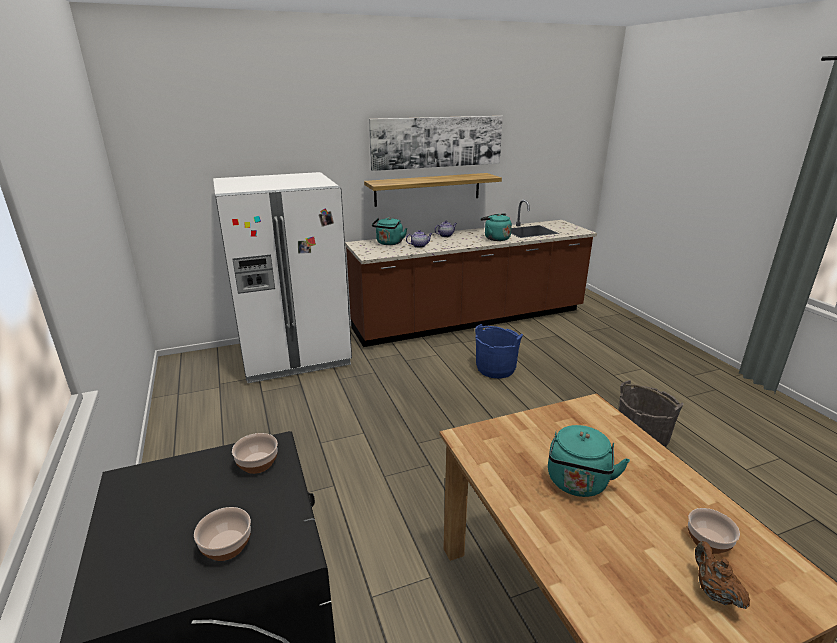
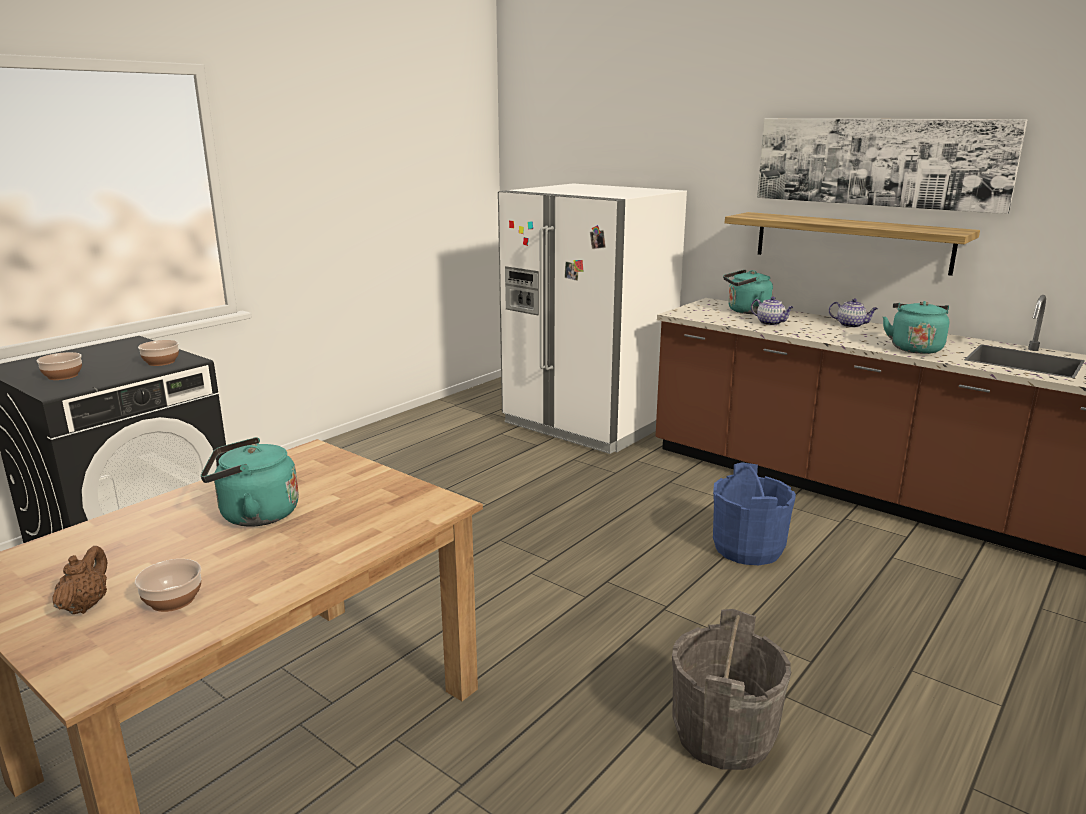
camera: 60 degrees right, 5 degrees down
brown teapot [695,541,750,609] -> brown teapot turned 45 degrees counterclockwise [52,546,107,614]

